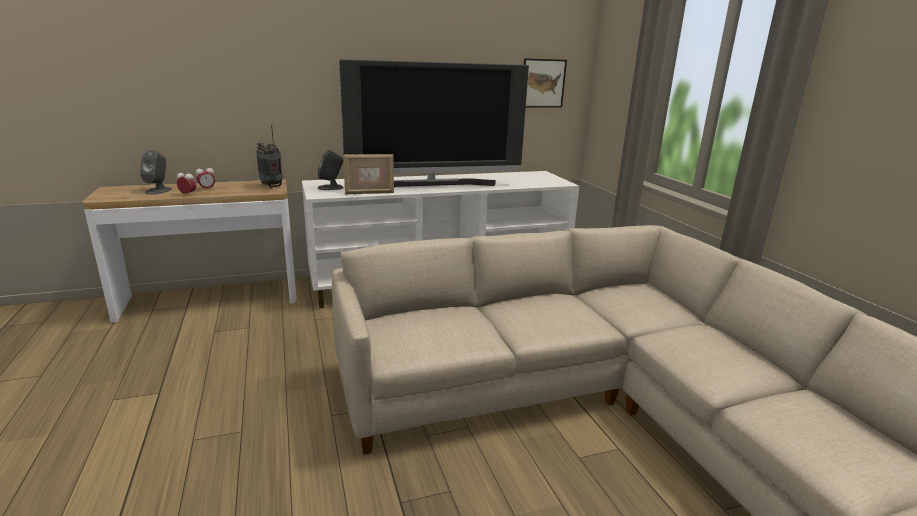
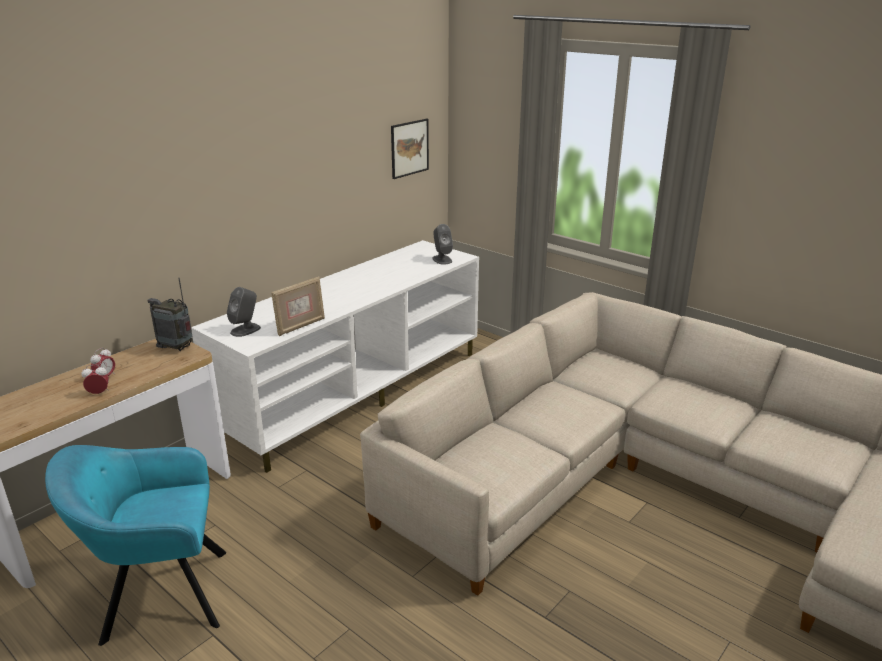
camera: 30 degrees left, 5 degrees up
grey speaker [140,150,172,194] -> grey speaker moved to [432,224,453,265]
television [339,59,529,187] -> none
none -> turquoise armchair [45,445,226,646]

